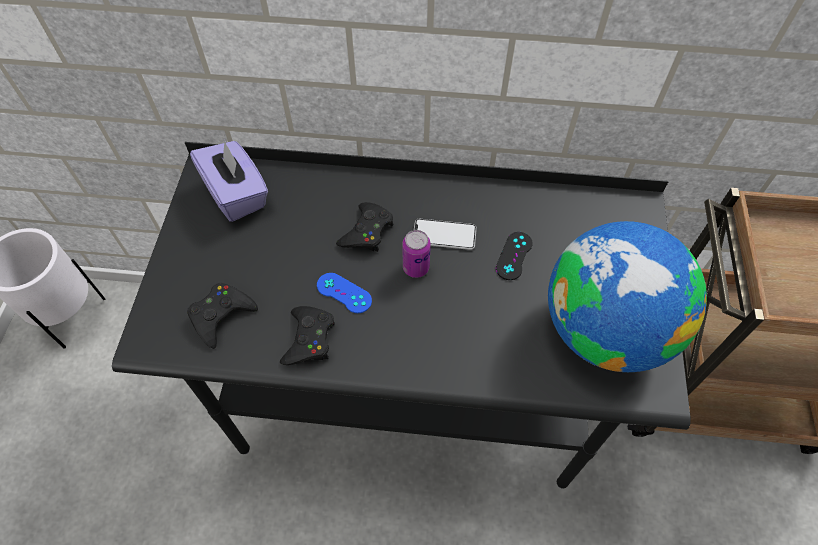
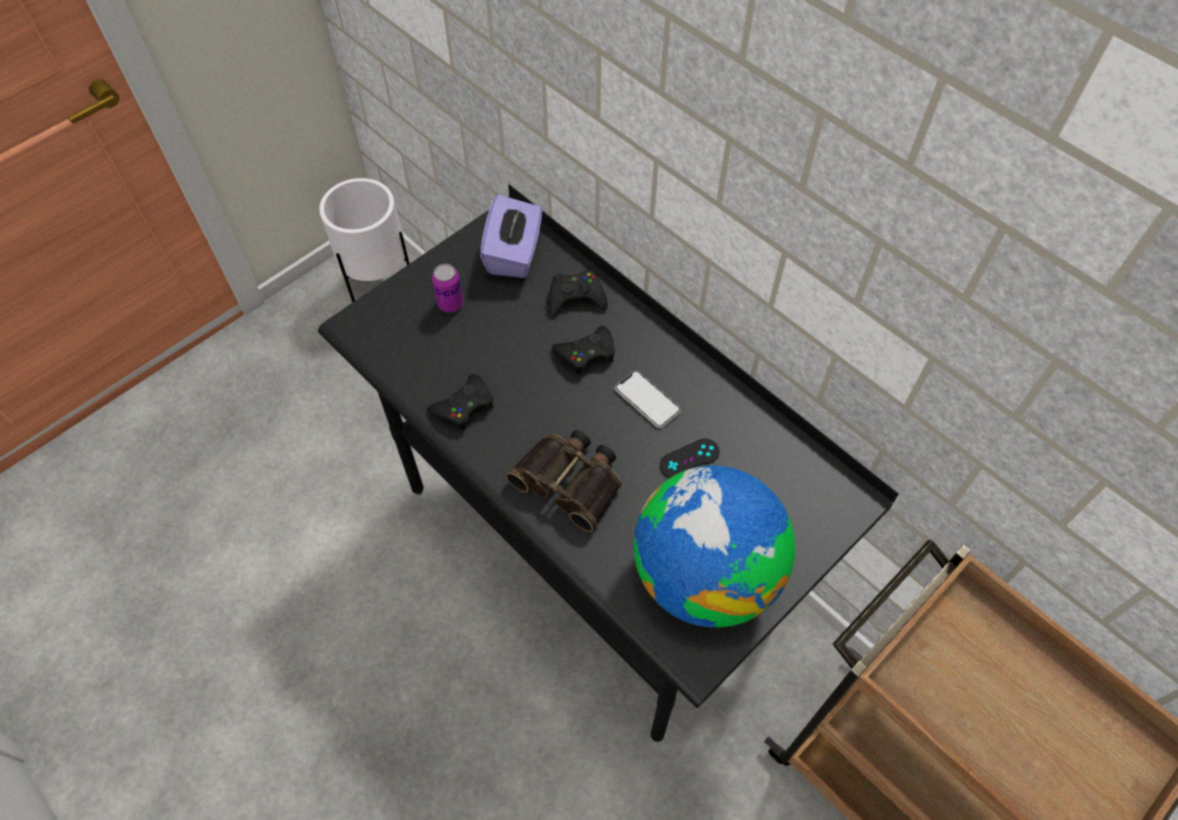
camera: 40 degrees right, 0 degrees up
black game controller [187,283,258,349] -> black game controller moved to [549,270,608,318]
blue game controller [317,273,372,313] -> none
can [402,230,431,278] -> can moved to [432,264,463,312]
none -> binoculars [506,430,622,532]

